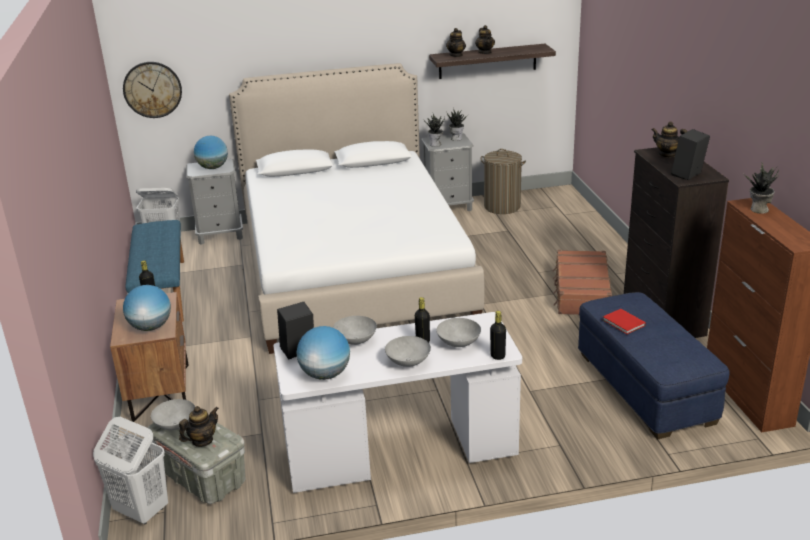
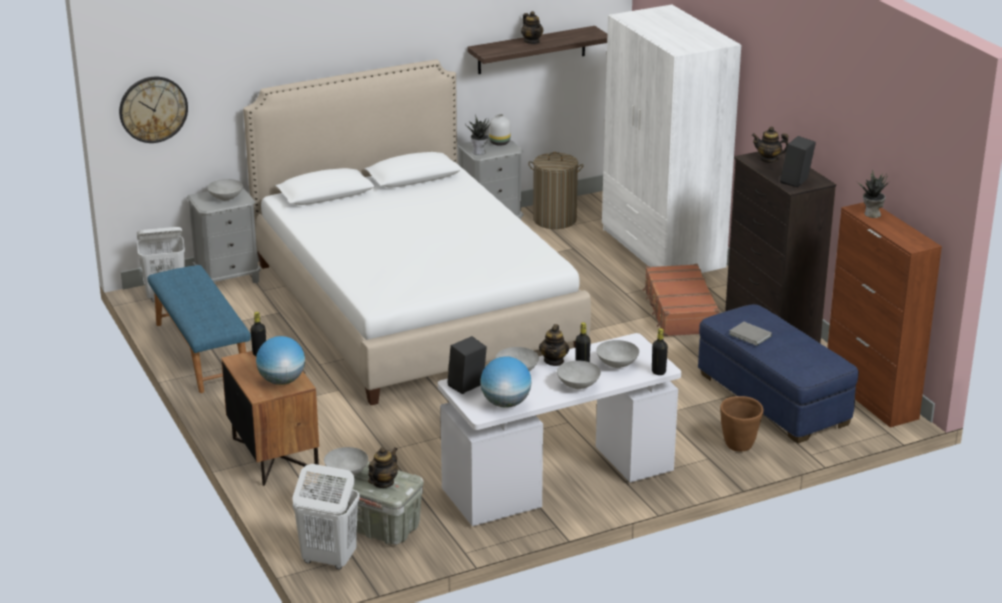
camera: 15 degrees left, 0 degrees up
globe [194,136,228,169] -> grey bowl [207,179,243,201]
teapot [446,28,466,57] -> teapot moved to [539,324,569,366]
potted plant [447,107,468,141] -> white vase [489,114,511,146]
red book [603,309,646,334] -> grey book [729,322,772,346]
none -> white wardrobe [602,5,741,273]
none -> brown planter [720,396,763,451]

